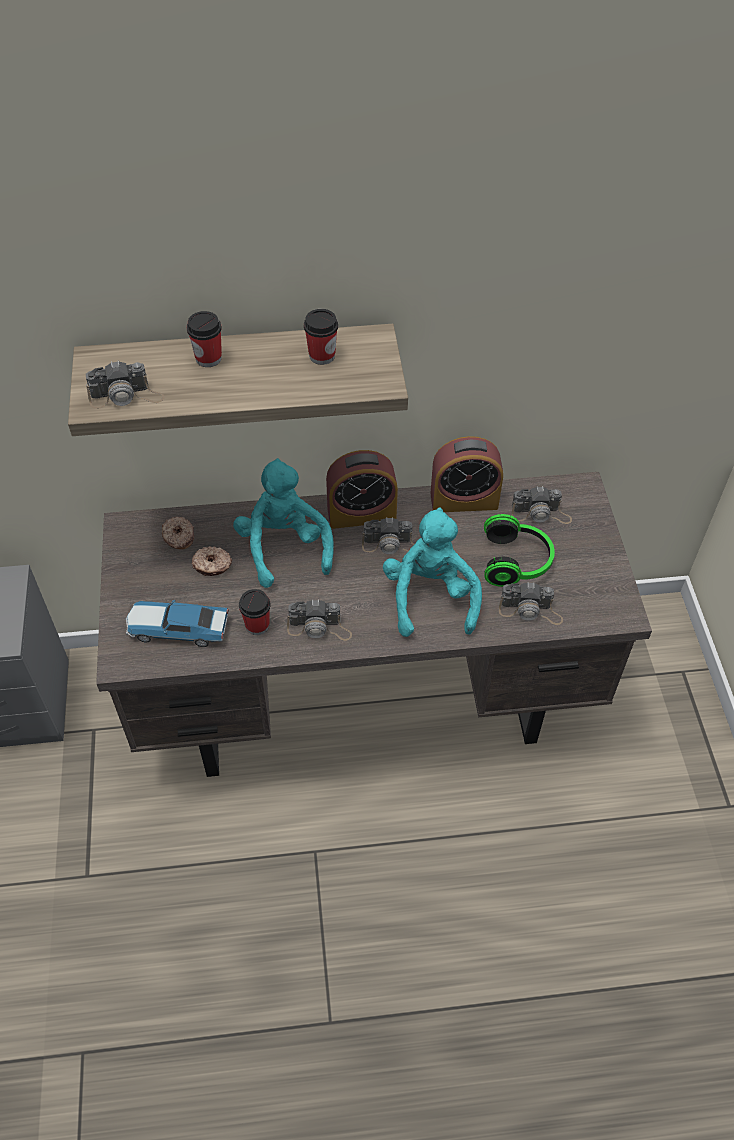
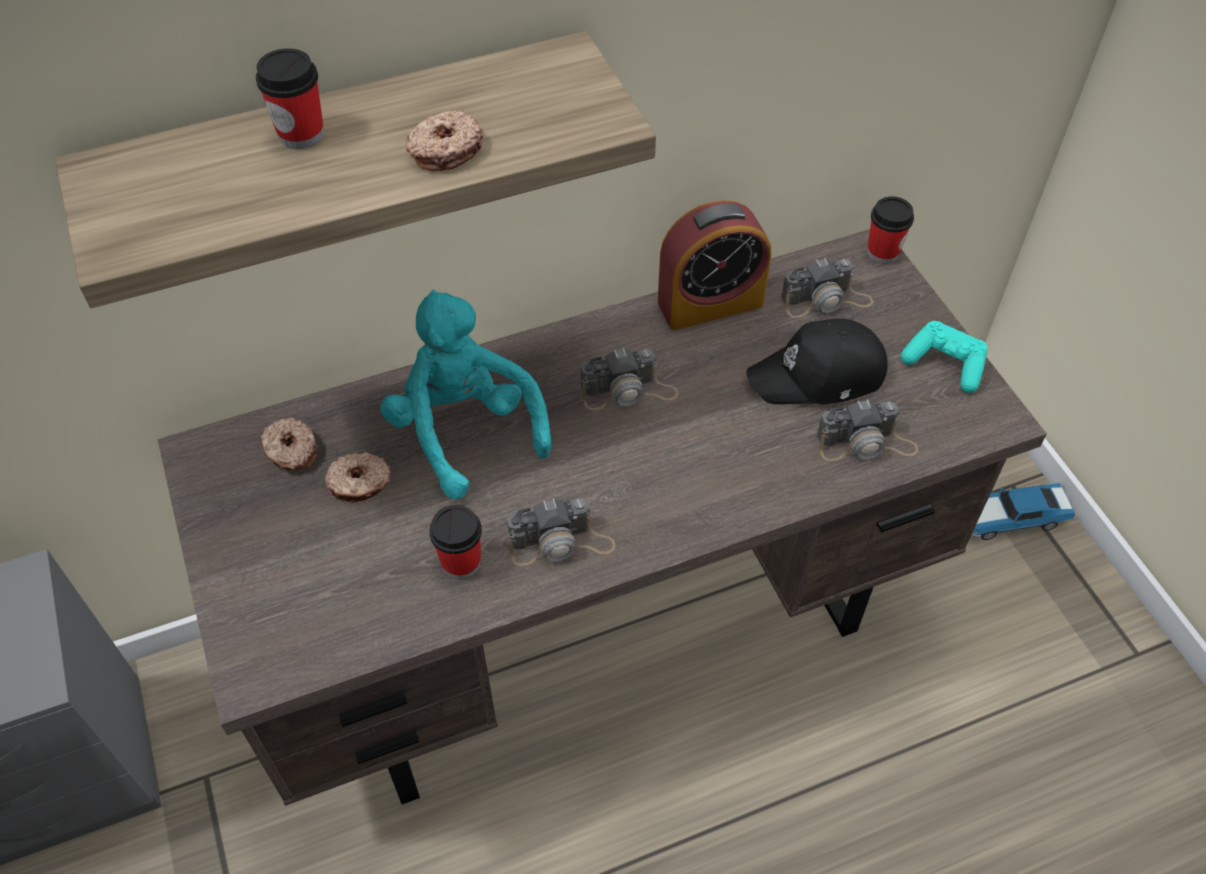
camera: 15 degrees left, 0 degrees up
camera [86,360,164,409] -> none
toy car [126,600,229,647] -> toy car moved to [971,483,1075,540]
cup [304,309,338,365] -> cup moved to [867,196,914,264]
alarm clock [326,450,398,529] -> none
turquoise plush toy [383,507,482,637] -> none
headphones [484,514,555,587] -> black cap [746,318,888,404]
none -> donut [405,110,484,171]
none -> turquoise game controller [901,321,987,393]

